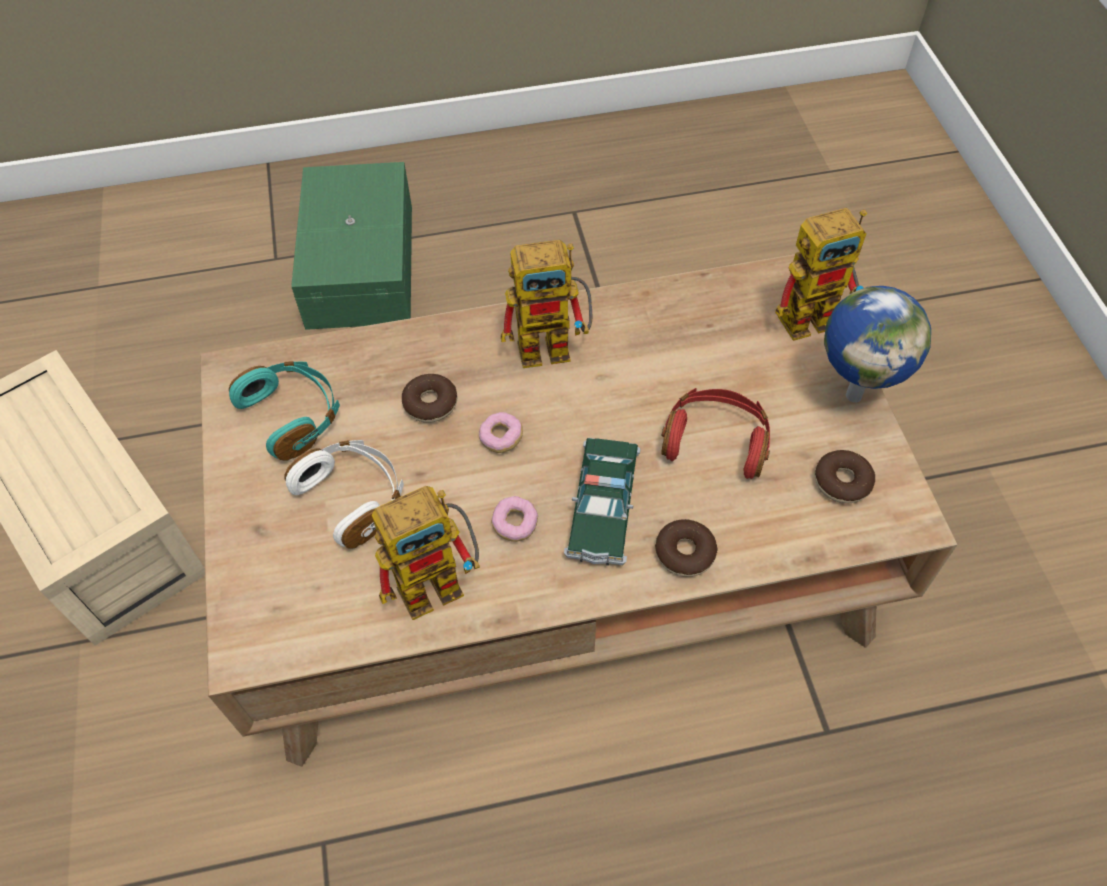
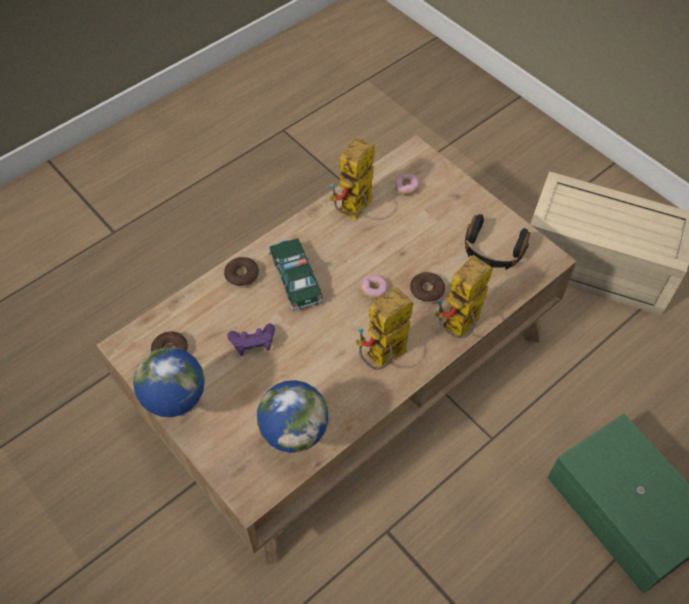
camera: 150 degrees right, 0 degrees up
turquoise headphones [229,361,340,461] -> black headphones [465,214,530,270]
white headphones [285,440,404,549] -> none
donut [491,496,538,542] -> donut moved to [395,174,419,195]
red headphones [661,388,770,479] -> purple game controller [227,324,275,356]
toy robot [775,208,867,341] -> toy robot moved to [435,255,493,338]
none -> globe [257,380,329,453]

